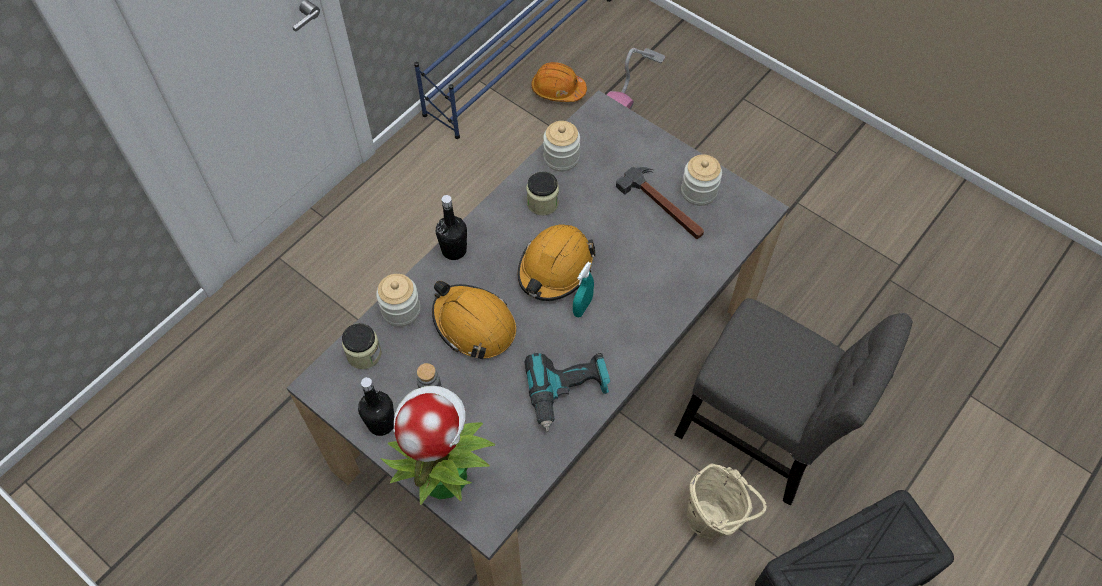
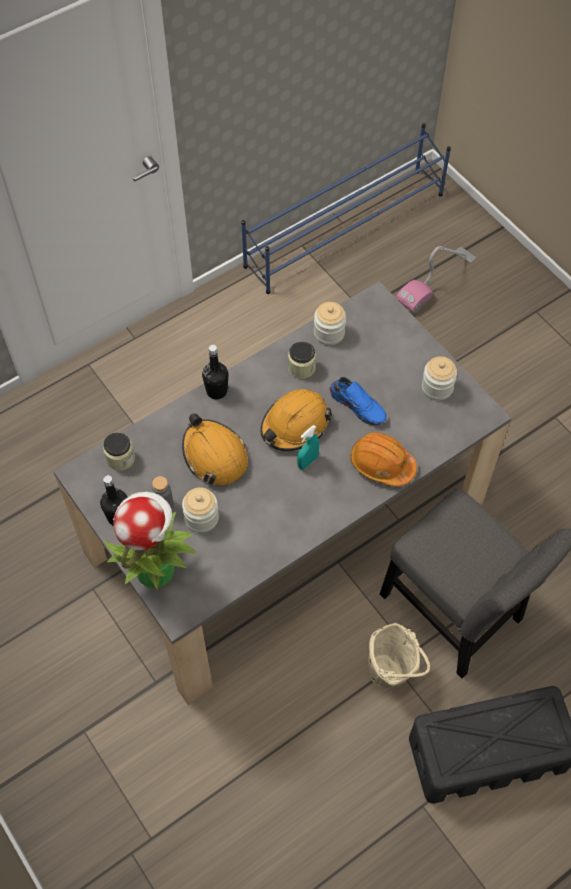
camera: 15 degrees right, 0 degrees up
jar [376,274,420,327] -> jar moved to [182,487,219,533]
power drill [525,353,610,432] -> none
orange hard hat [531,62,587,102] -> orange hard hat moved to [350,432,417,487]
hammer [616,167,704,239] -> none
none -> blue shoe [329,377,387,426]

